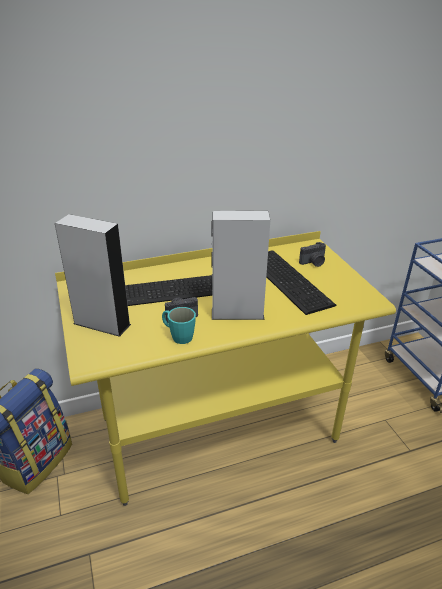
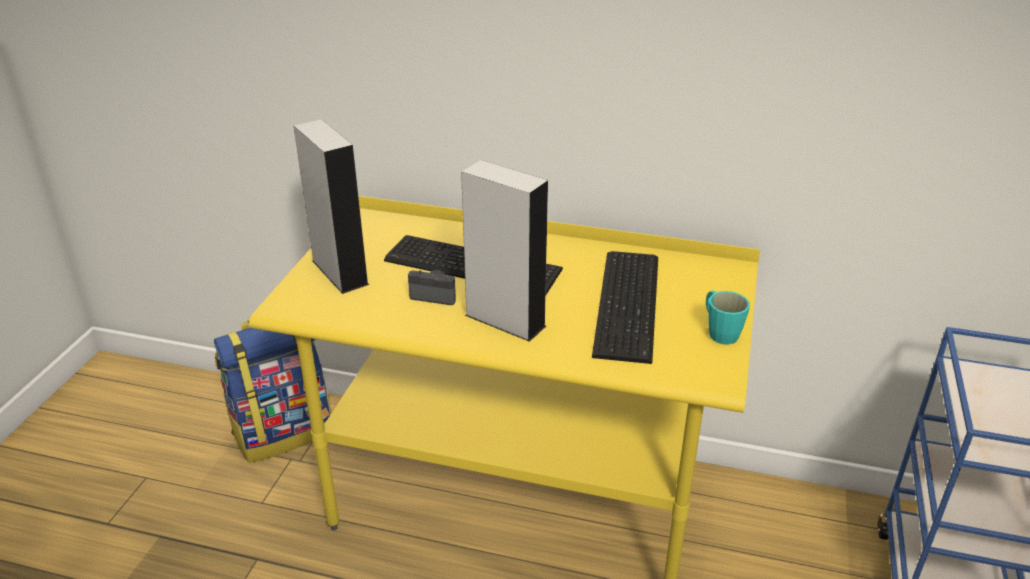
camera: 35 degrees right, 0 degrees up
turquoise mug [162,307,196,344] -> turquoise mug moved to [706,291,750,344]
camera [299,242,326,267] -> none

